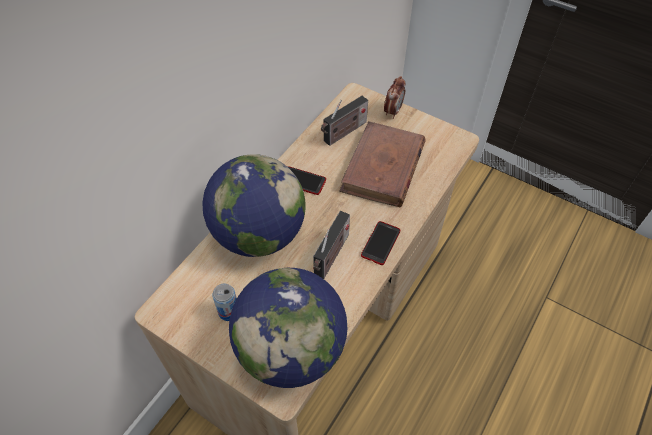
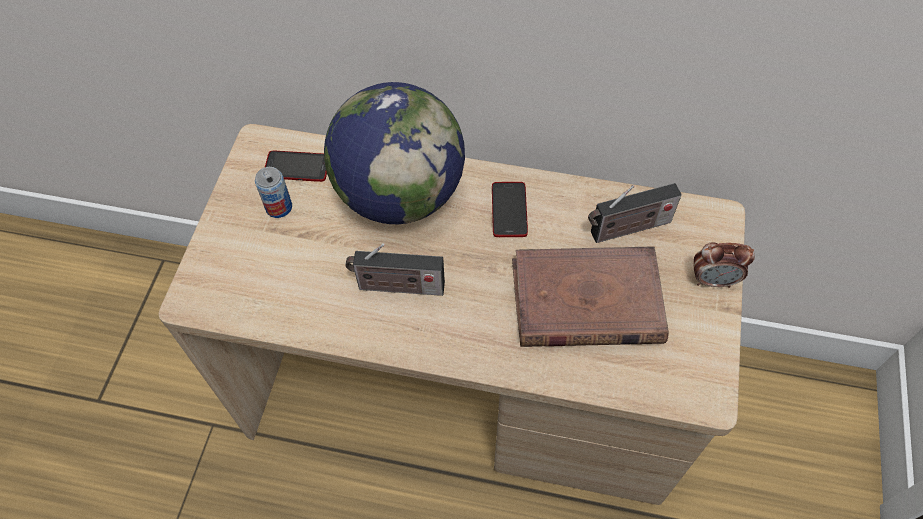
camera: 70 degrees right, 5 degrees up
globe [229,268,347,388] -> none
radio [321,96,368,146] -> radio turned 45 degrees counterclockwise [588,183,682,243]
phone [361,221,400,265] -> phone moved to [265,151,327,182]

